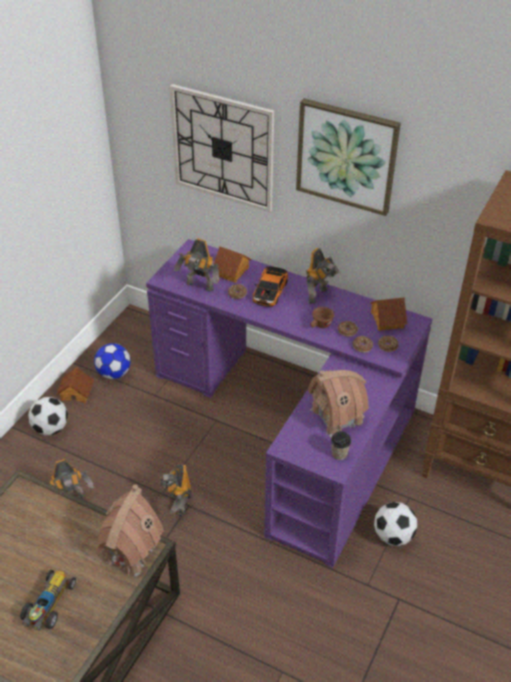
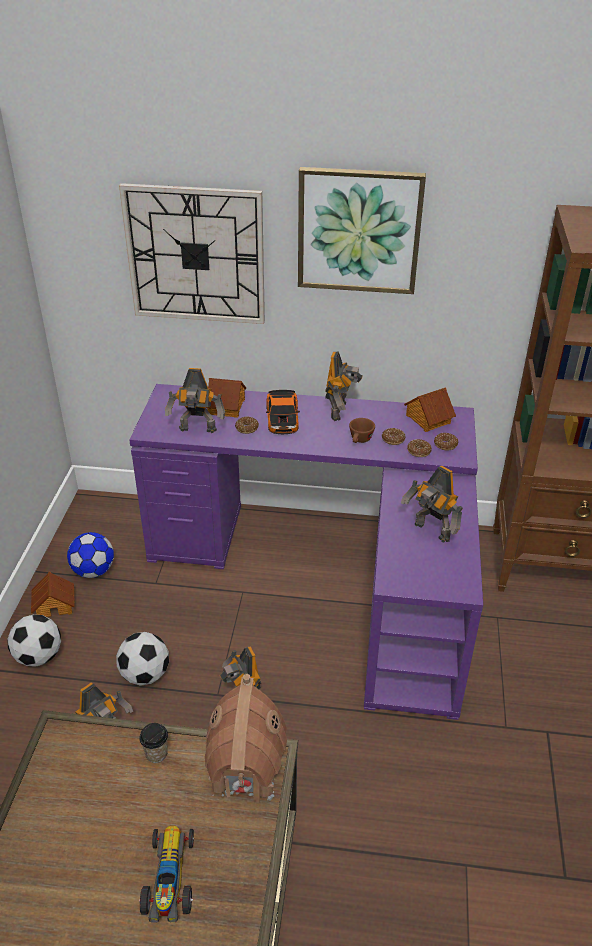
camera: 20 degrees left, 5 degrees down
toy house [308,370,369,437] -> toy robot [401,466,463,543]
cup [331,431,351,460] -> cup moved to [139,723,168,763]
football [374,502,417,546] -> football moved to [116,632,169,686]

